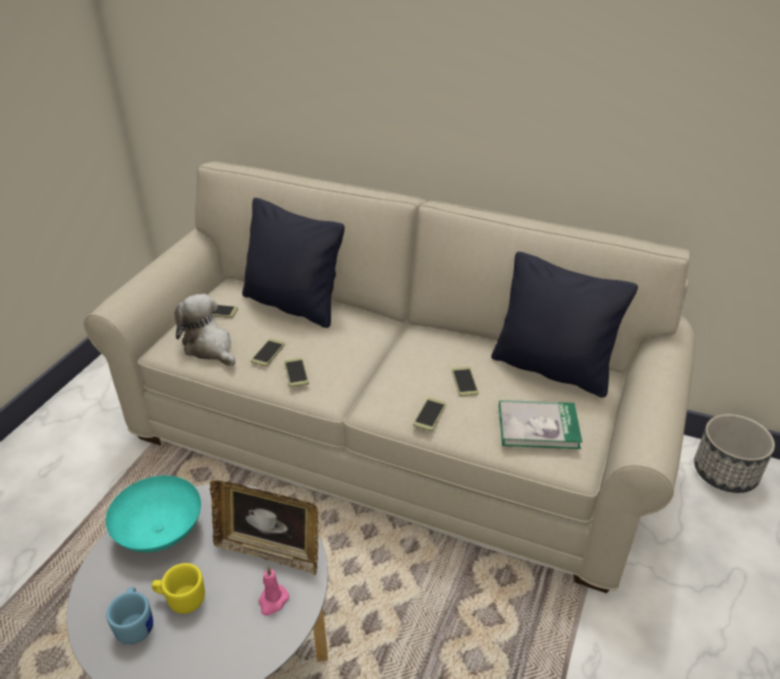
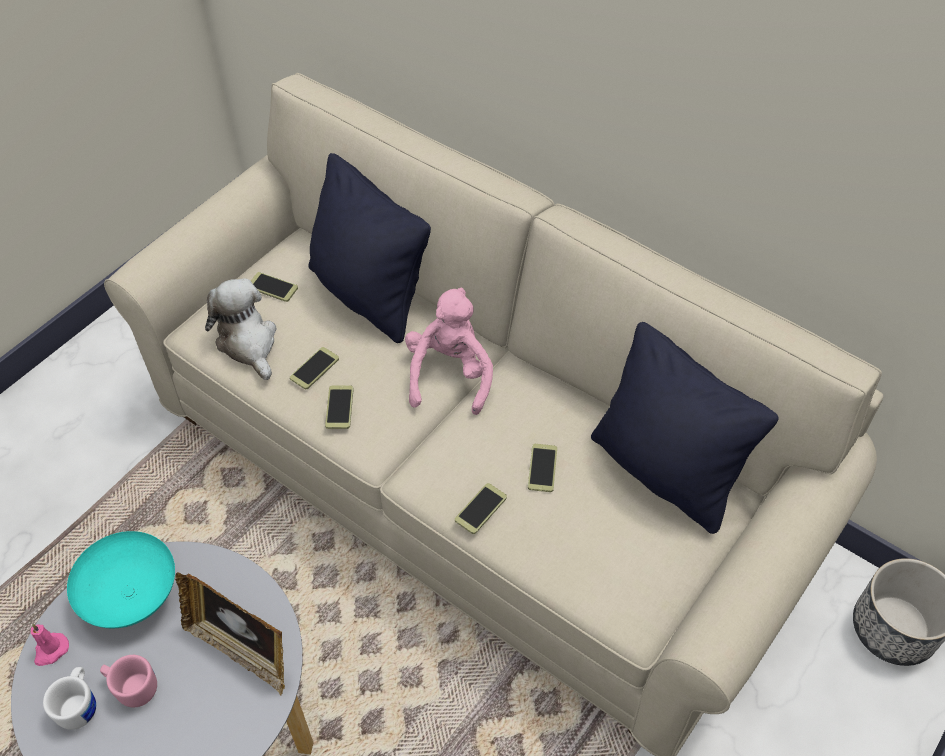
camera: 15 degrees right, 15 degrees up
blue mug [106,587,153,644] -> white mug [43,667,96,730]
yellow mug [152,563,205,614] -> pink mug [100,655,157,707]
pink candle [258,567,289,616] -> pink candle moved to [31,624,69,666]
book [499,400,582,449] -> none
none -> pink plush toy [405,287,493,415]

